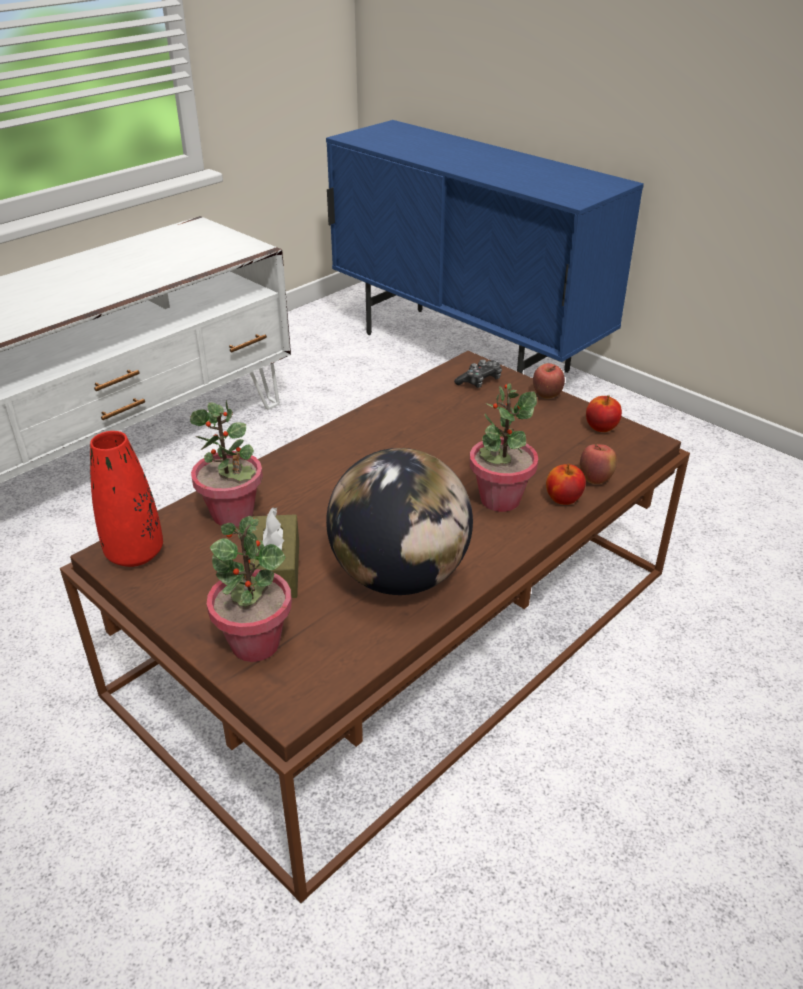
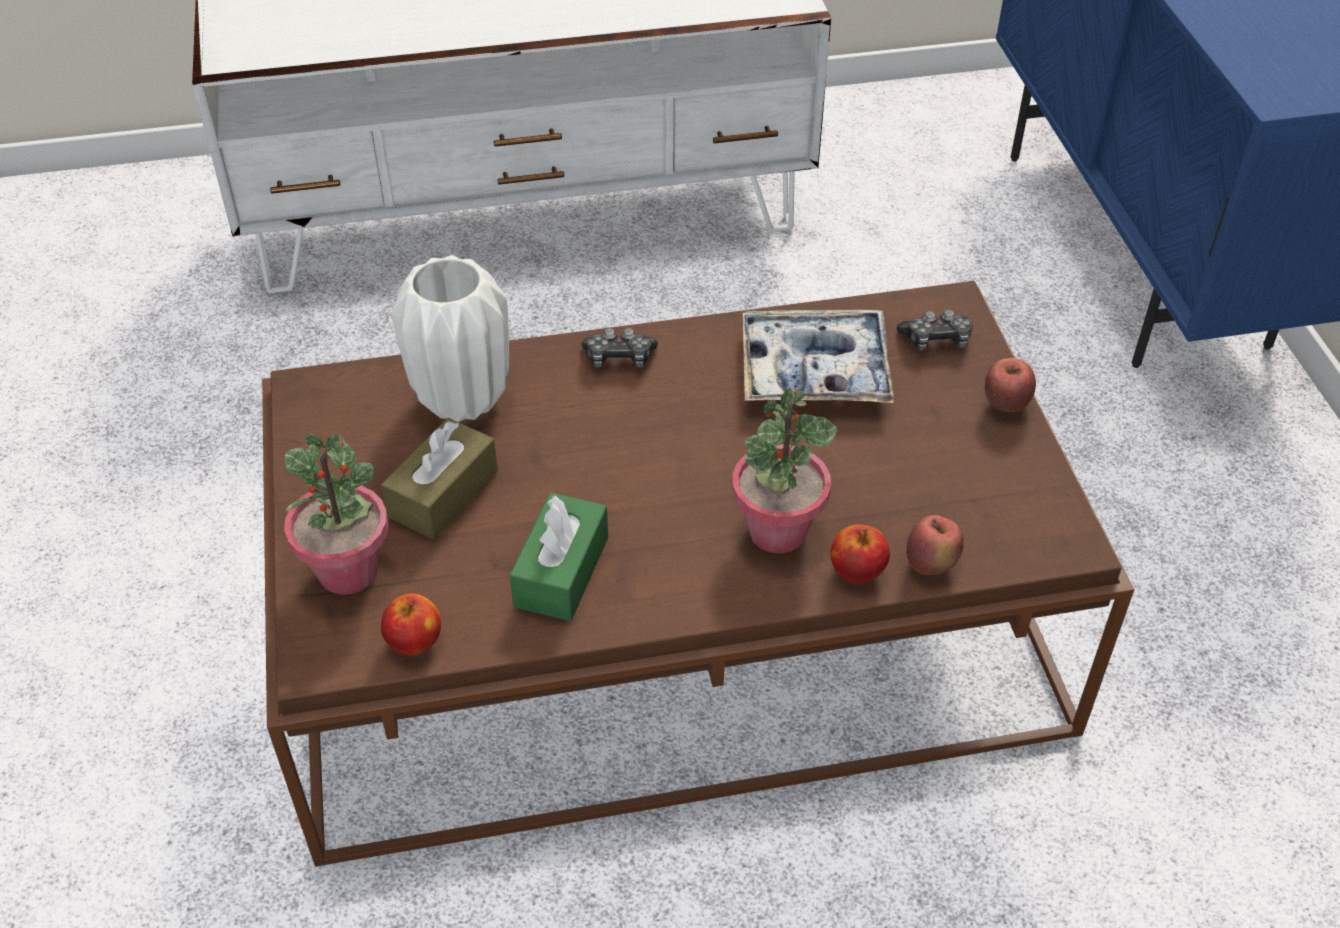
camera: 35 degrees right, 10 degrees up
red vase [90,431,163,567] -> none
potted plant [190,400,263,527] -> white vase [392,255,509,422]
globe [326,448,473,595] -> green tissue box [510,493,608,621]
apple [586,395,622,432] -> apple moved to [381,593,441,655]
none -> game controller [582,328,658,368]
none -> tray [743,310,894,403]

